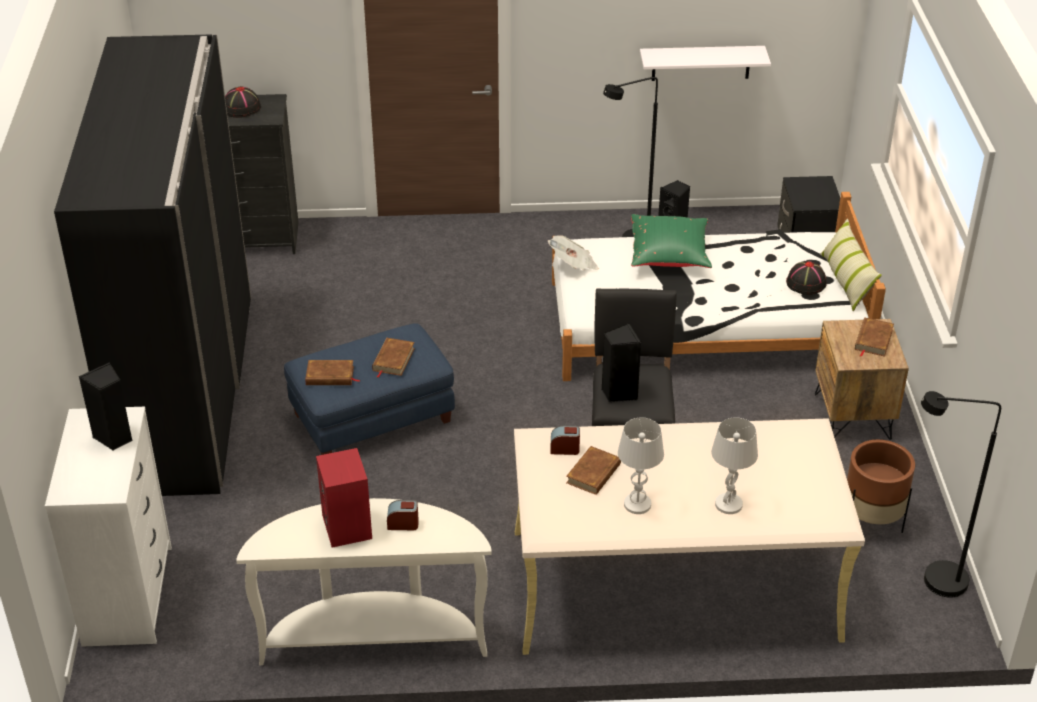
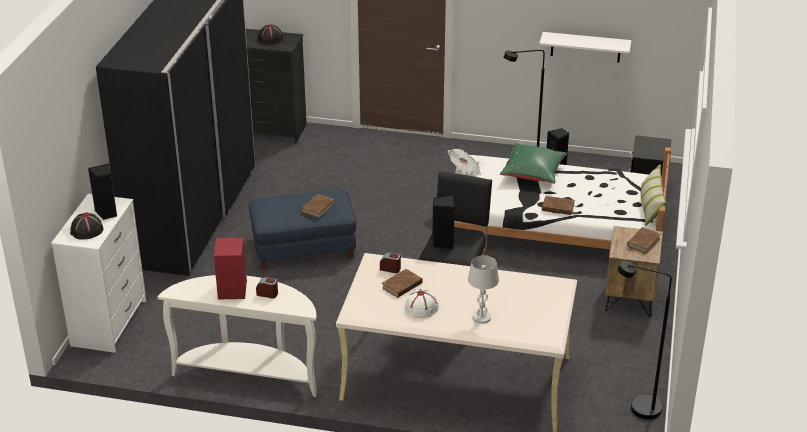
camera: 15 degrees right, 5 degrees down
brown book [305,360,360,385] -> brown book moved to [542,196,577,215]
white table lamp [618,418,664,514] -> white hat [405,289,439,318]
black hat [786,261,827,295] -> black hat moved to [70,213,103,240]
brown planter [847,440,915,533] -> none

